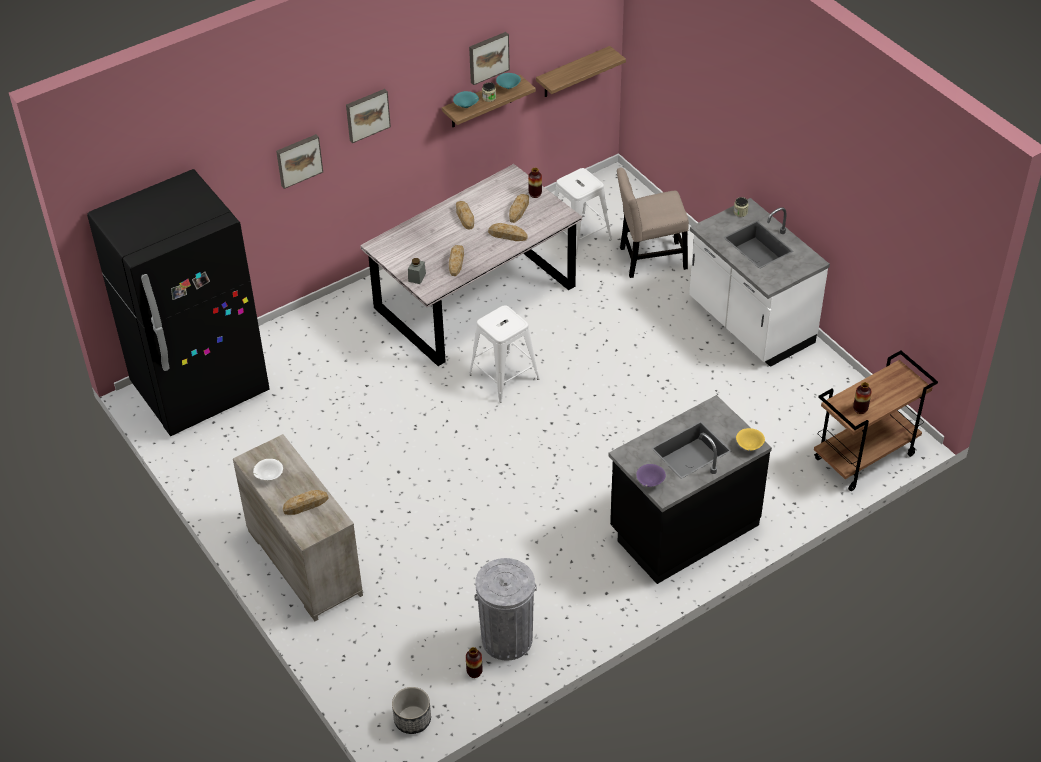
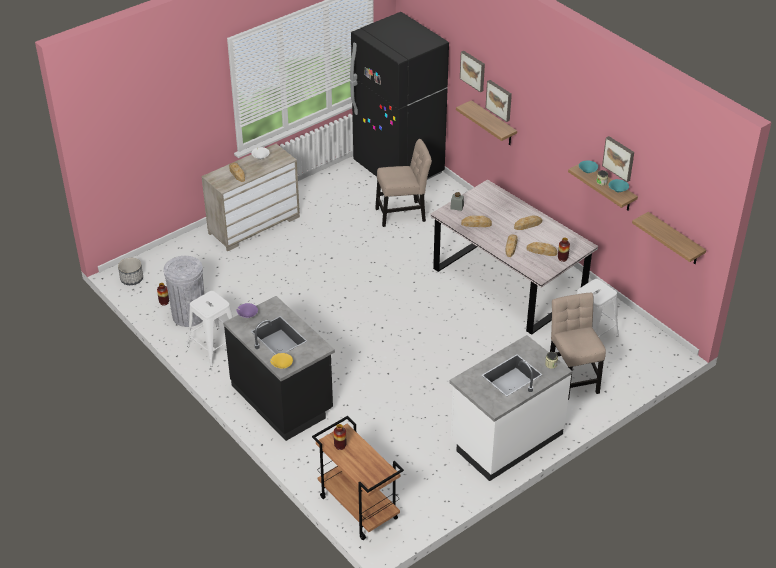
camera: 85 degrees right, 5 degrees down
picture [346,89,391,143] -> picture moved to [460,51,485,92]
white stool [469,305,540,403] -> white stool moved to [187,291,233,367]
none -> beige chair [375,139,432,227]
none -> shelf [456,100,517,145]

